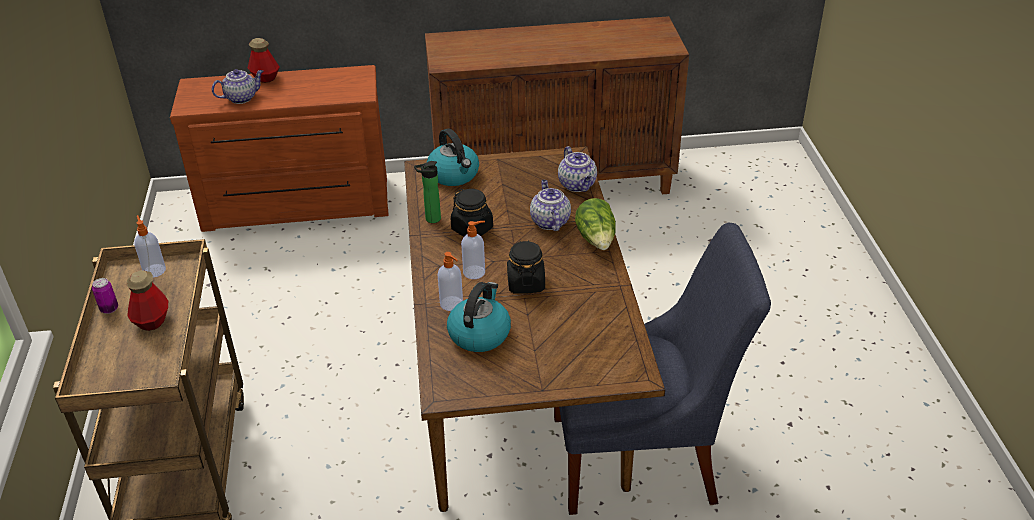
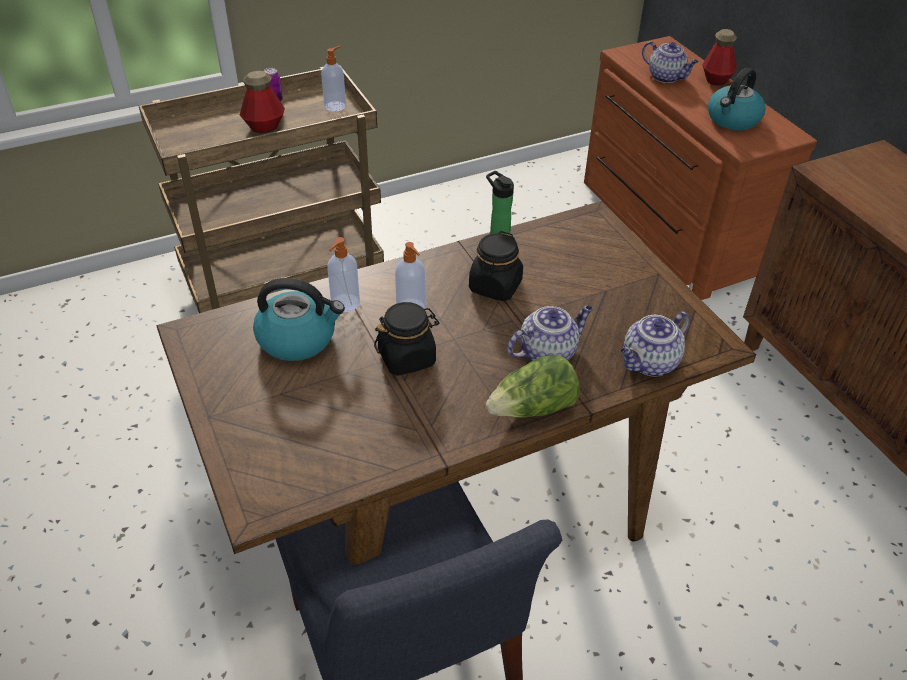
camera: 70 degrees right, 5 degrees up
kettle [427,128,479,186] -> kettle moved to [708,68,766,130]

